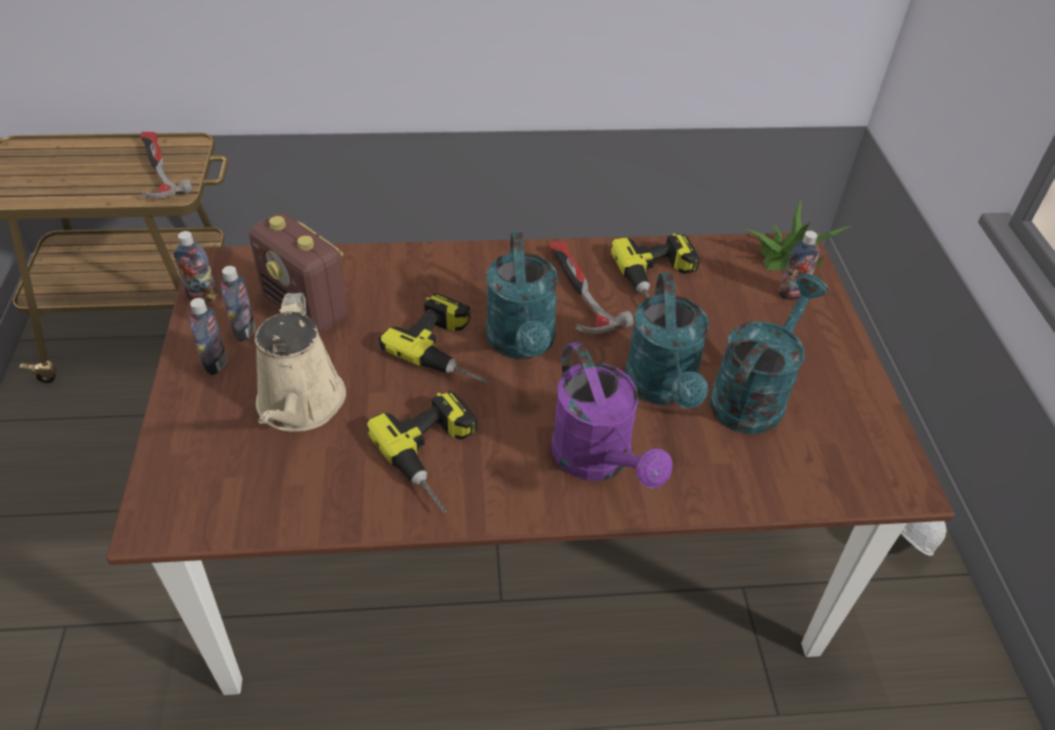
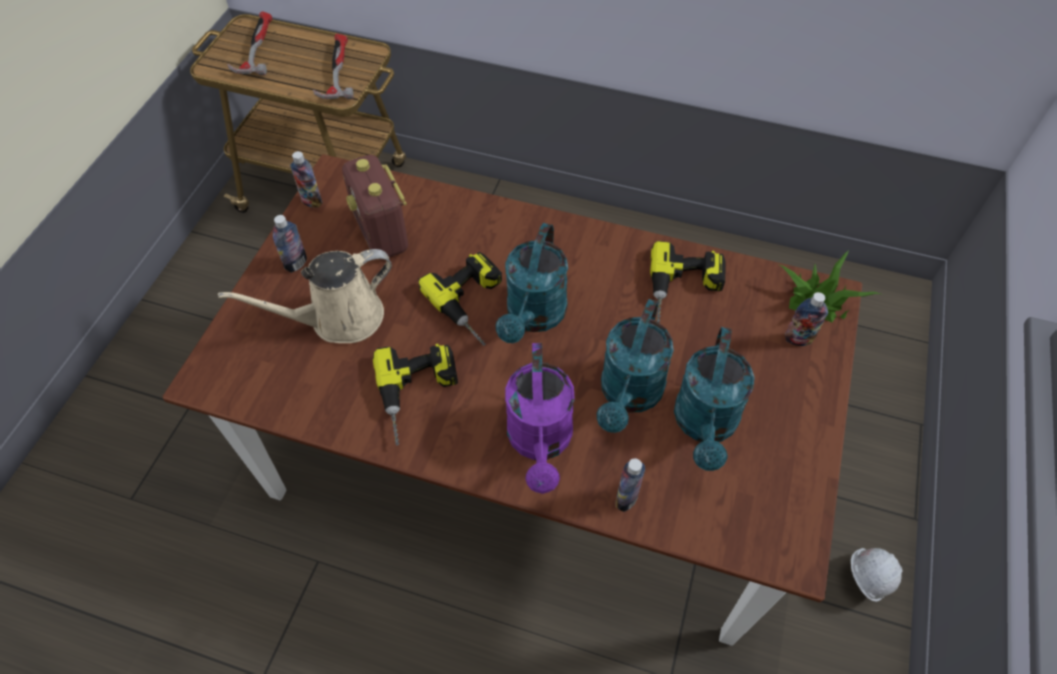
camera: 25 degrees right, 10 degrees up
bottle [221,266,255,342] -> bottle moved to [615,458,645,512]
beige watering can [255,293,346,432] -> beige watering can turned 45 degrees clockwise [218,249,392,343]
hammer [549,242,633,334] -> hammer moved to [227,11,272,75]
turquoise watering can [709,274,828,434] -> turquoise watering can turned 135 degrees clockwise [674,327,755,471]

